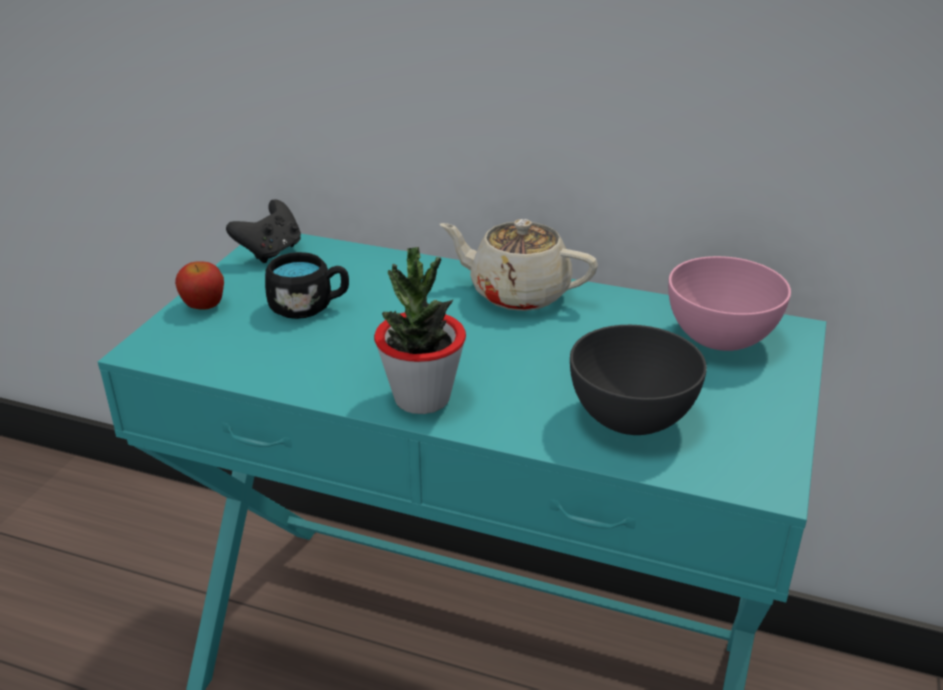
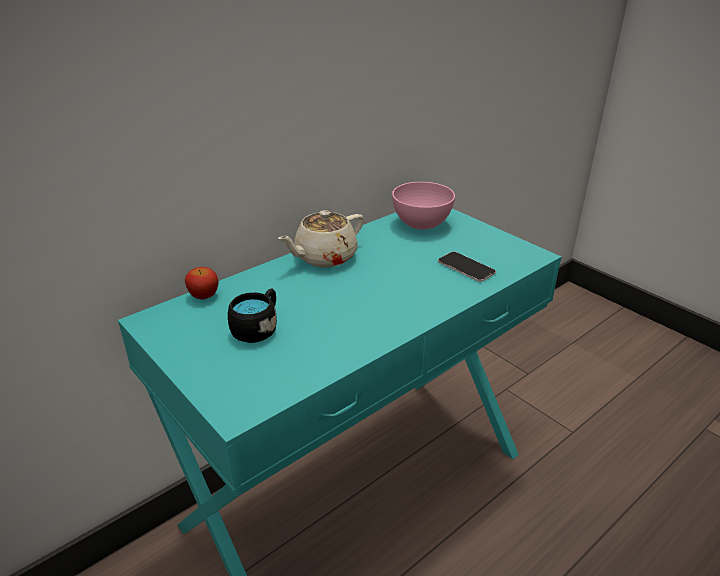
camera: 60 degrees left, 0 degrees up
apple [175,261,224,310] -> apple moved to [185,267,218,299]
black game controller [226,199,301,263] -> none
potted plant [374,247,466,414] -> none
grey bowl [570,325,707,435] -> phone [438,252,496,282]

